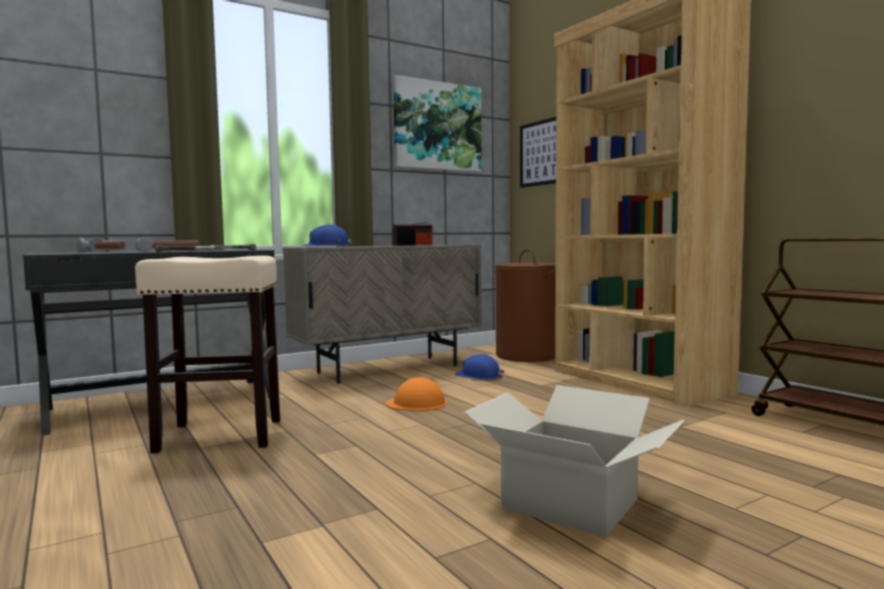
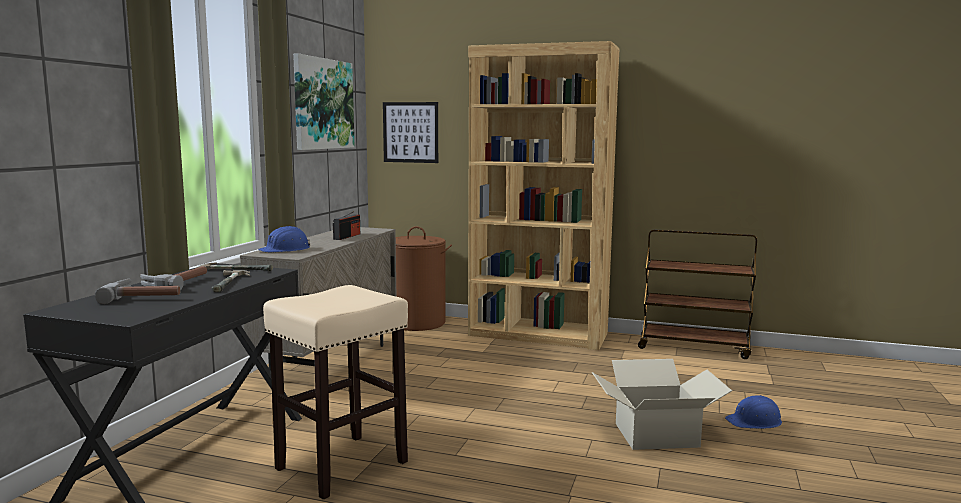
camera: 40 degrees left, 5 degrees up
orange hard hat [386,377,447,411] -> none
blue hard hat [455,354,504,380] -> blue hard hat moved to [725,395,782,429]

